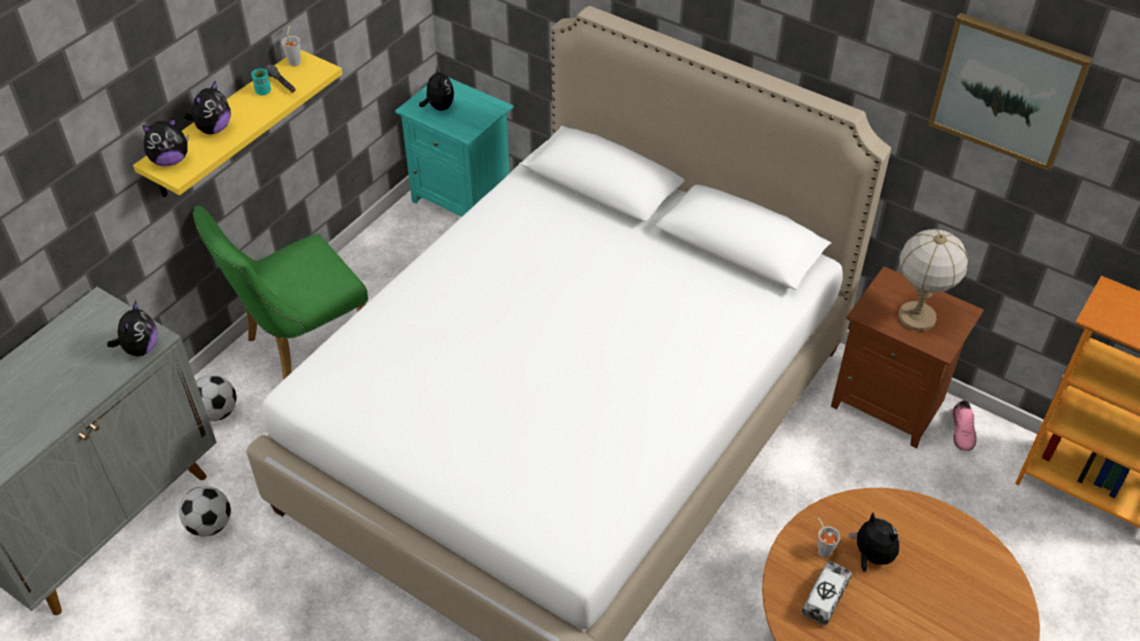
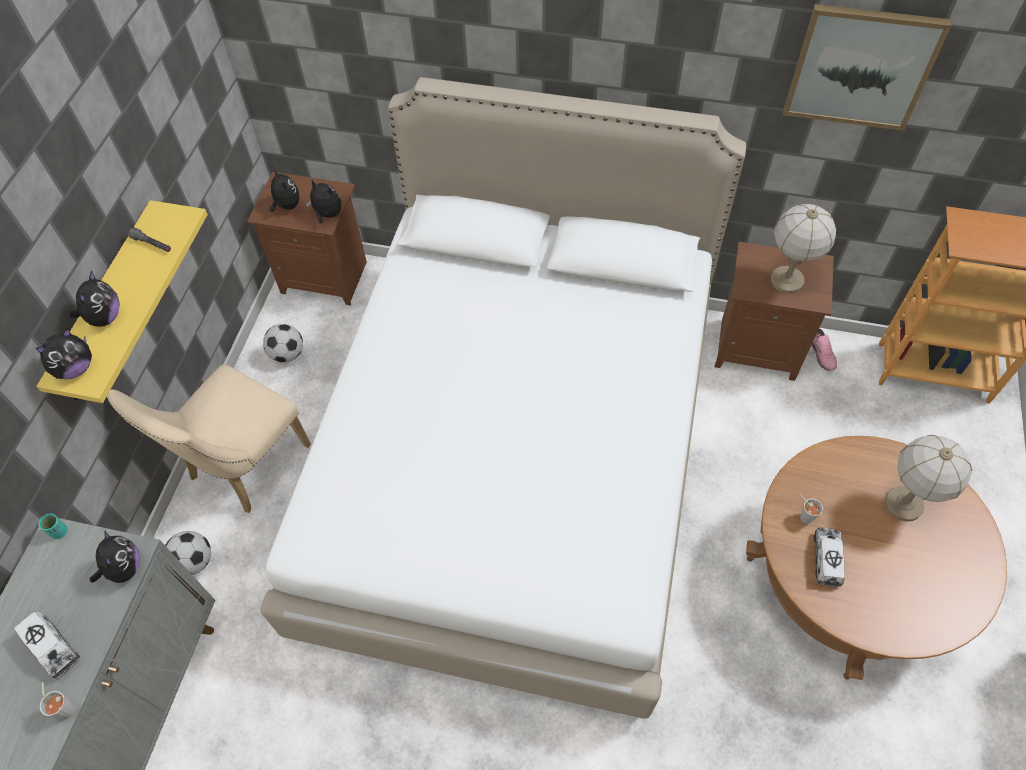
camera: 20 degrees left, 10 degrees up
football [179,486,231,537] -> football moved to [263,324,303,363]
green chair [193,205,368,380] -> beige chair [107,364,311,513]
turquoise cup [251,68,271,95] -> turquoise cup moved to [39,514,68,539]
grey cup [281,26,301,66] -> grey cup moved to [40,683,75,719]
turquoise nightstand [395,77,514,217] -> brown nightstand [247,172,367,305]
plush toy [849,512,900,572] -> plush toy moved to [305,180,341,224]
none -> toy truck [14,612,80,680]
none -> table lamp [885,435,972,522]

